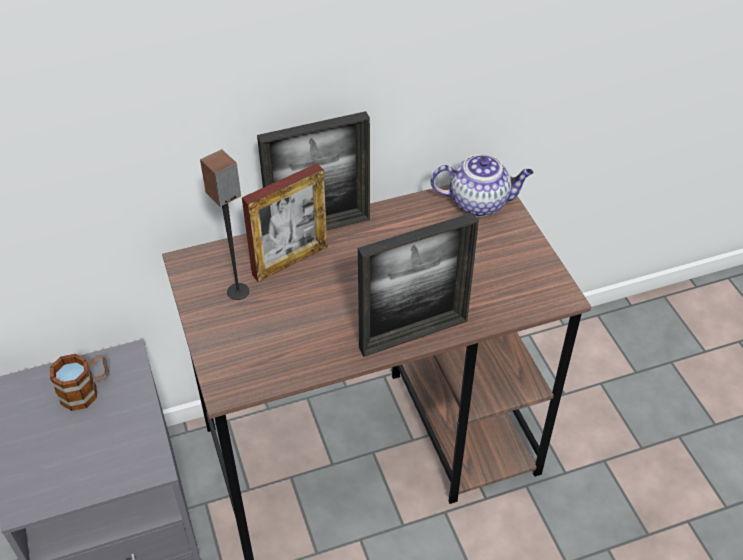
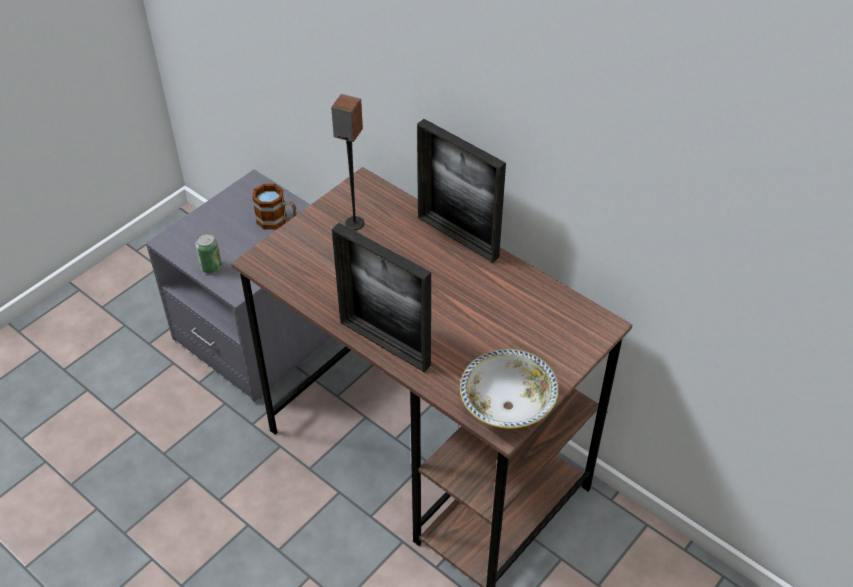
camera: 60 degrees right, 0 degrees up
picture frame [242,163,328,282] -> none
teapot [431,154,534,217] -> none
none -> can [195,233,222,274]
none -> bowl [460,349,559,429]

